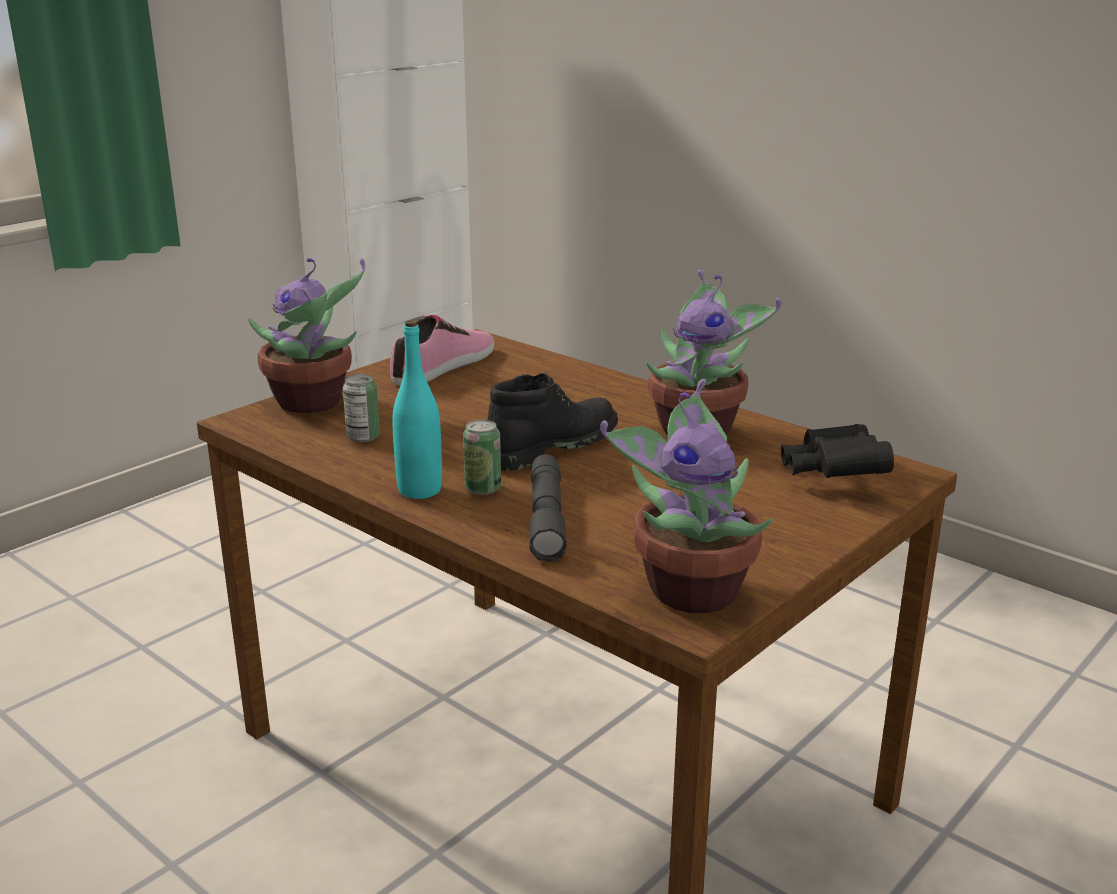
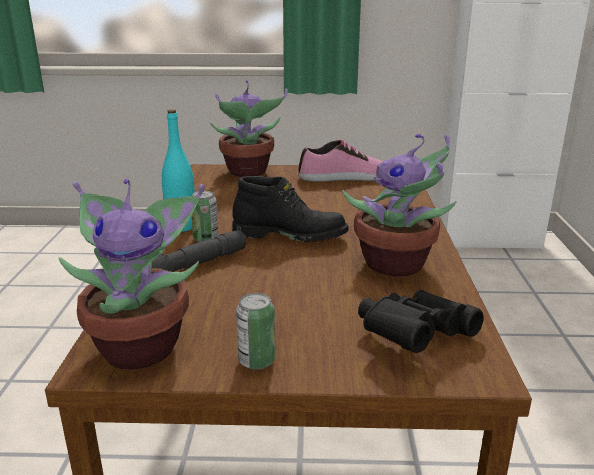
camera: 50 degrees right, 0 degrees up
can [343,374,380,442] -> can moved to [236,293,275,370]

